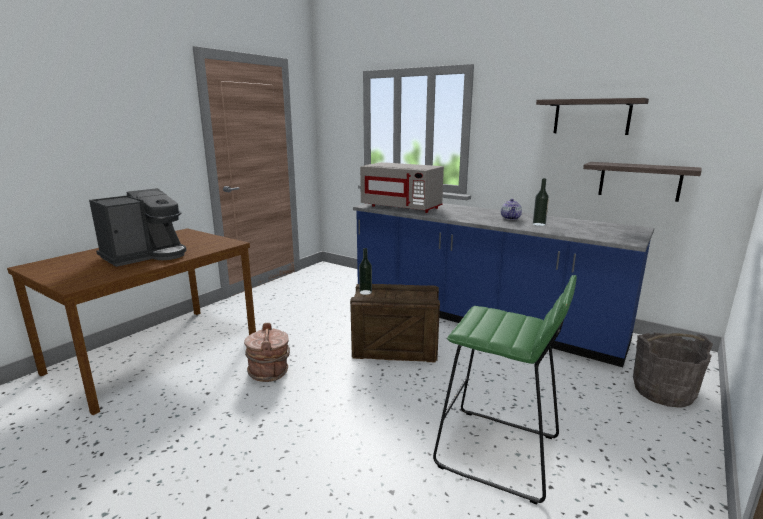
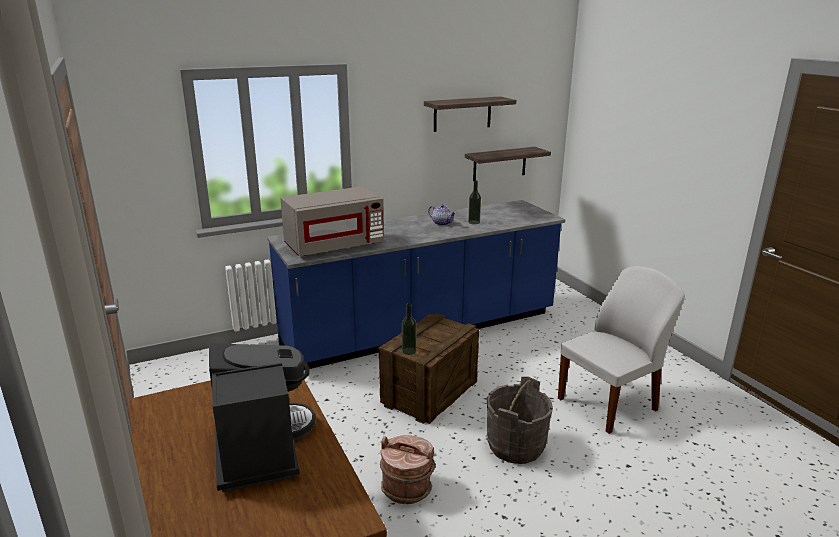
camera: 60 degrees left, 5 degrees up
green stool [433,275,577,505] -> white chair [558,266,685,434]
grey bucket [633,333,713,408] -> grey bucket moved to [487,376,553,464]

